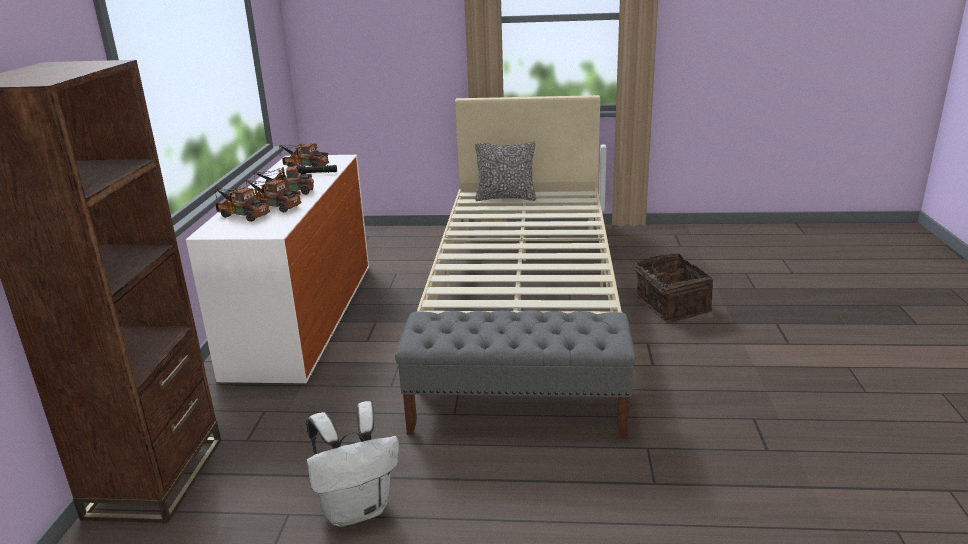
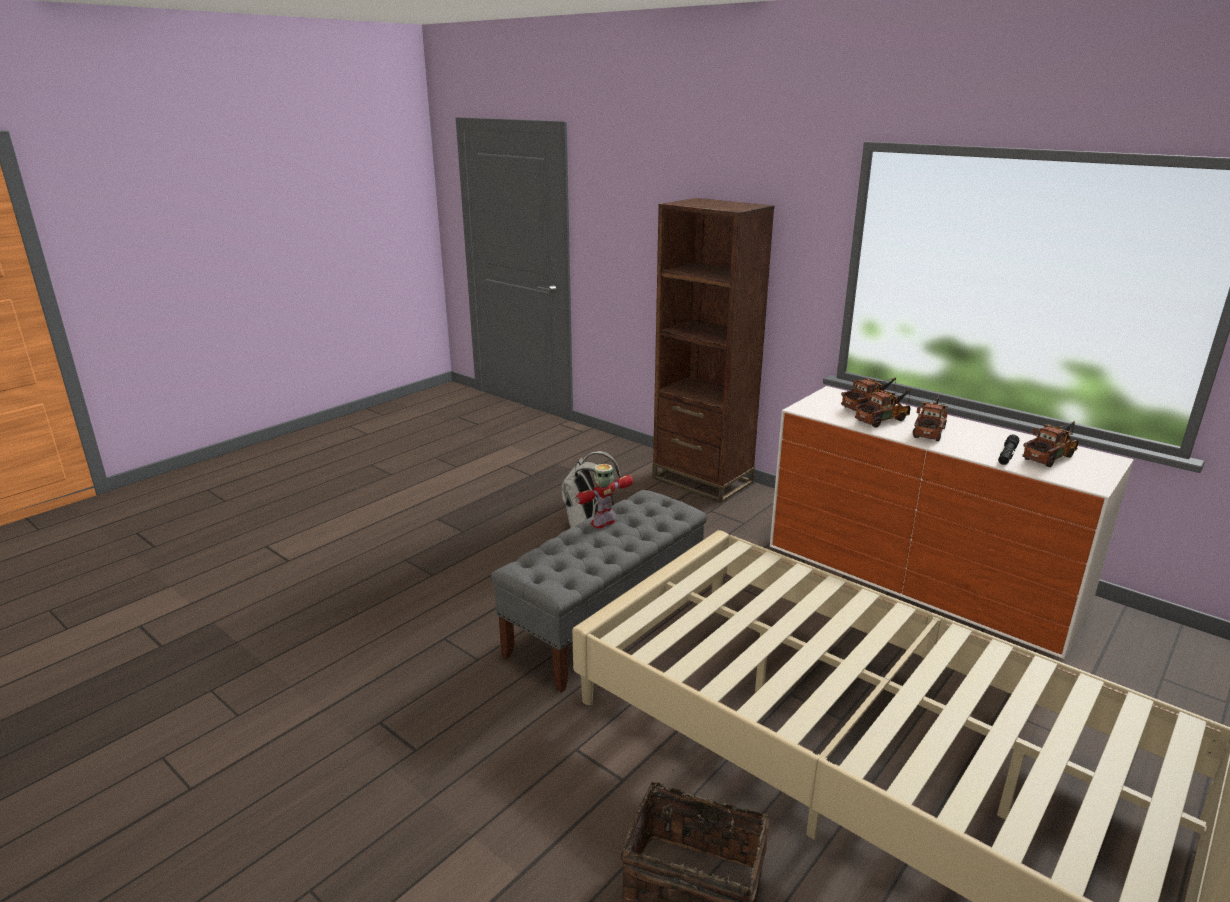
camera: 125 degrees right, 0 degrees up
pillow [475,142,536,201] -> none
none -> toy robot [575,464,633,528]

